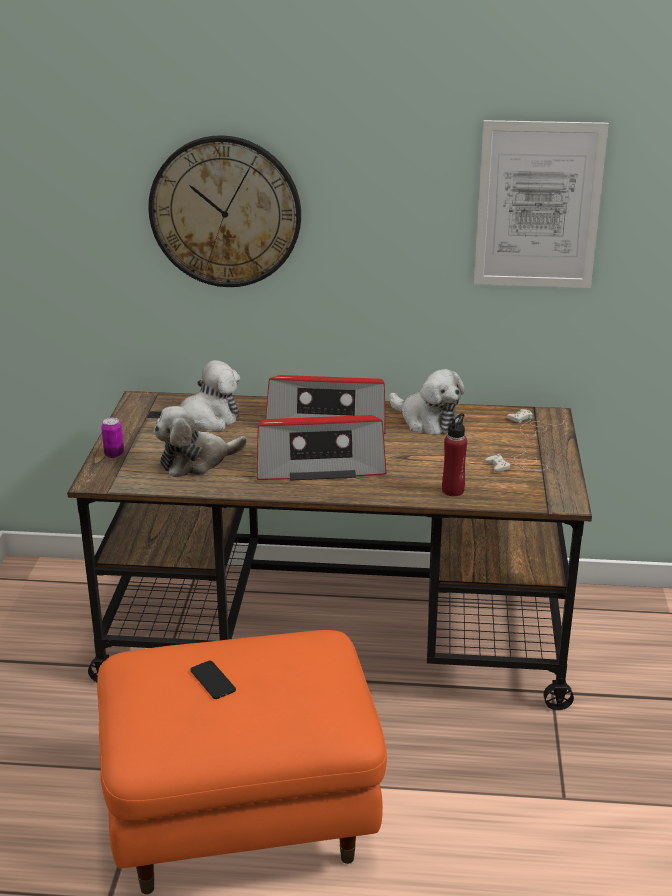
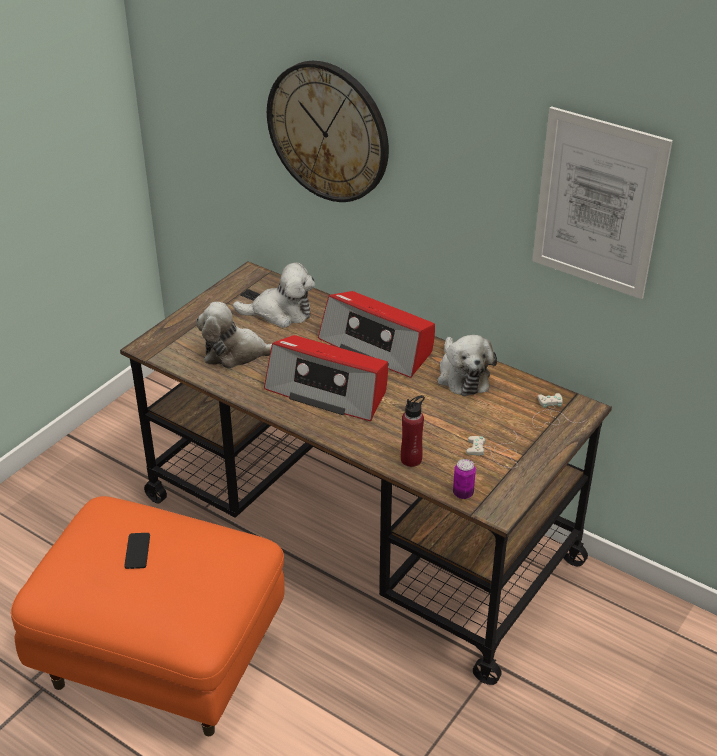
camera: 30 degrees right, 10 degrees up
can [101,418,124,458] -> can moved to [453,459,476,499]

